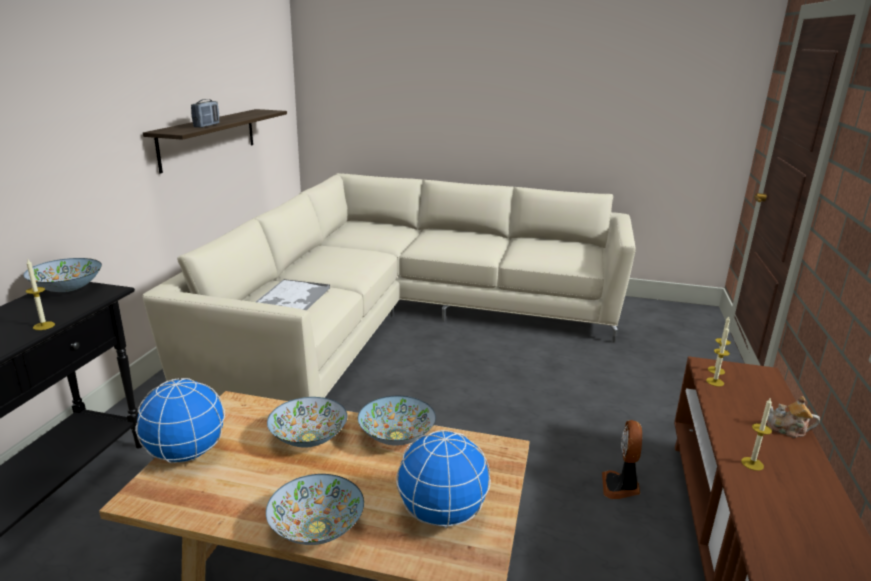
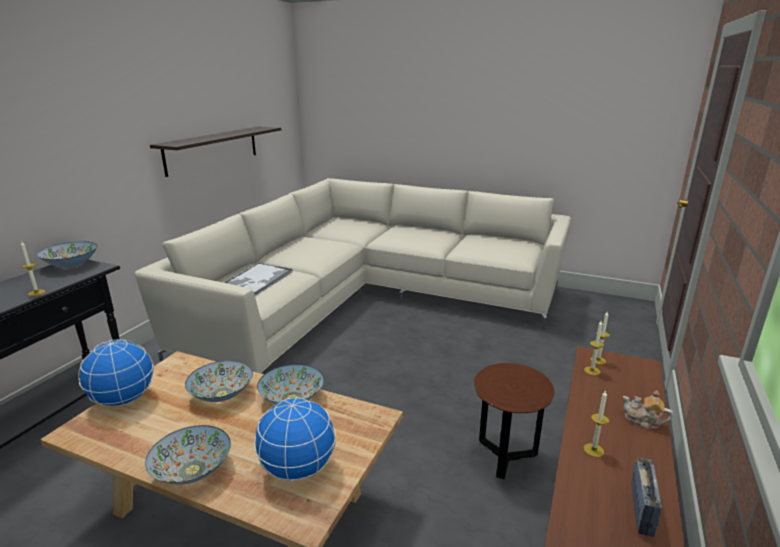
camera: 10 degrees right, 0 degrees up
radio [191,99,219,128] -> radio moved to [632,458,662,537]
fan [602,420,642,499] -> brown side table [474,363,554,479]

